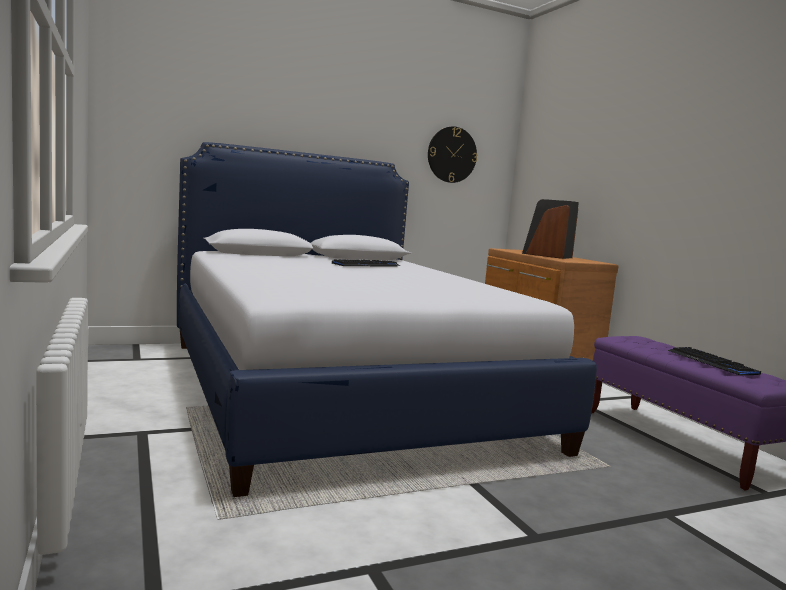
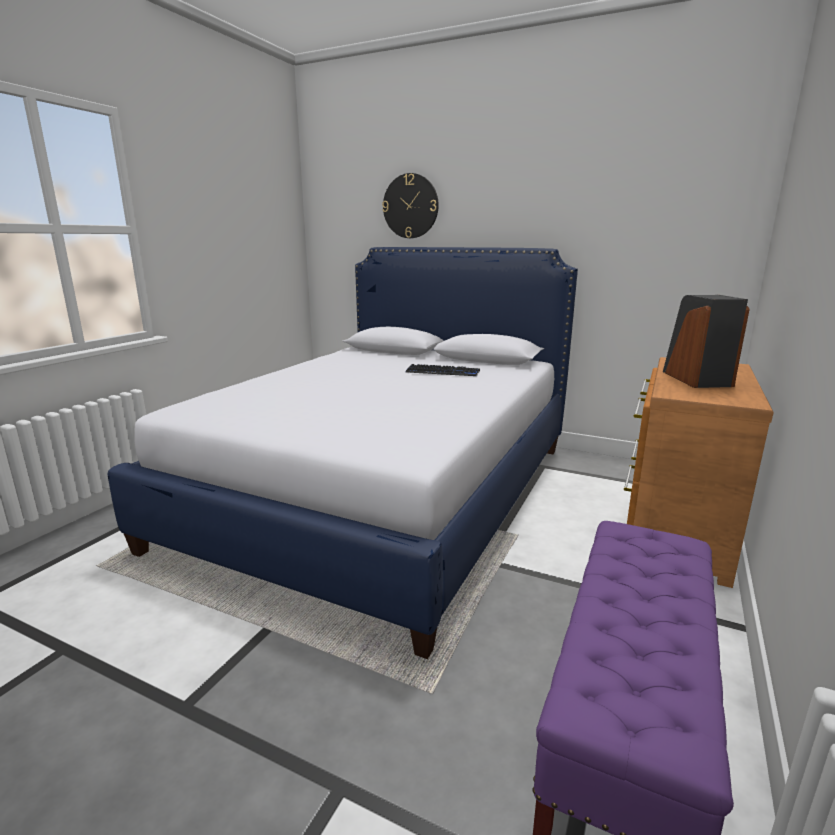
camera: 50 degrees right, 10 degrees up
wall clock [428,126,477,183] -> wall clock moved to [382,173,439,238]
keyboard [668,347,761,375] -> none

